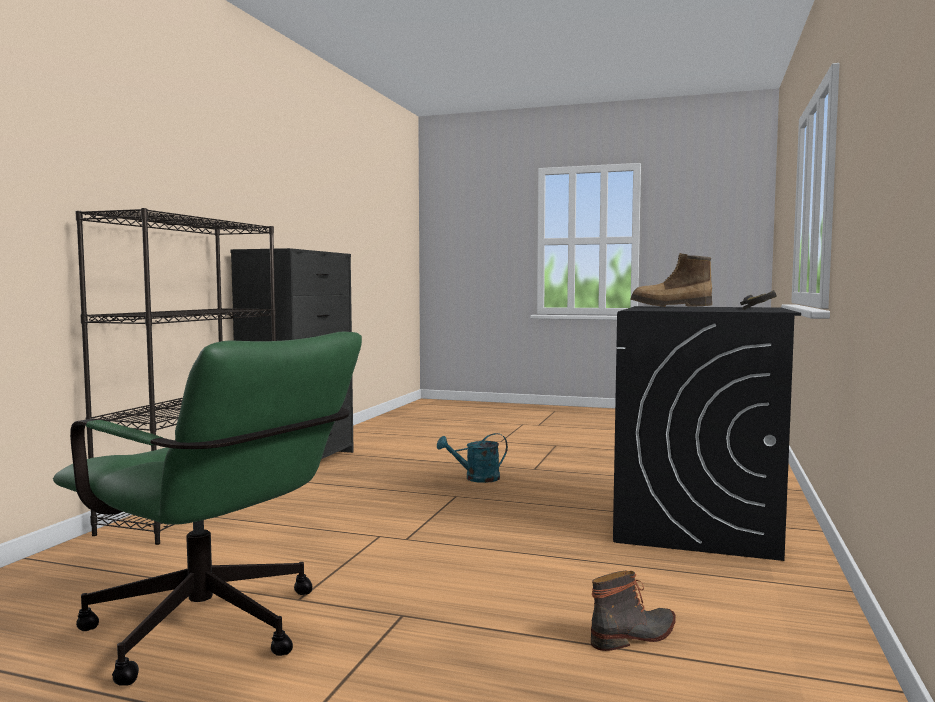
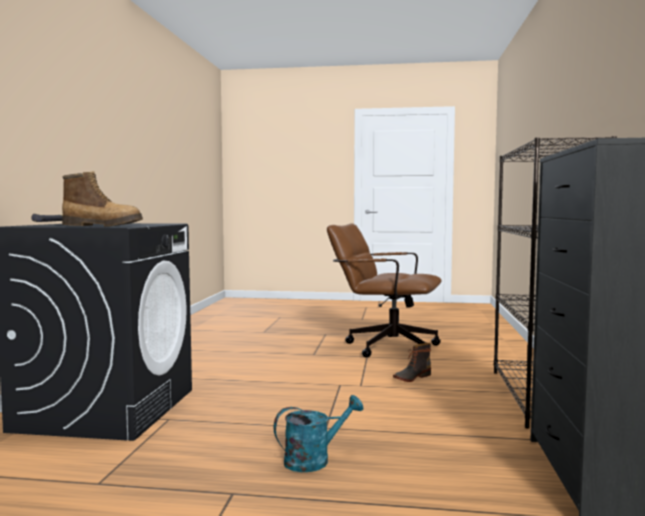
camera: 170 degrees right, 0 degrees up
green office chair [53,332,362,686] -> brown office chair [327,223,442,357]
boot [591,571,675,651] -> boot moved to [393,343,431,382]

